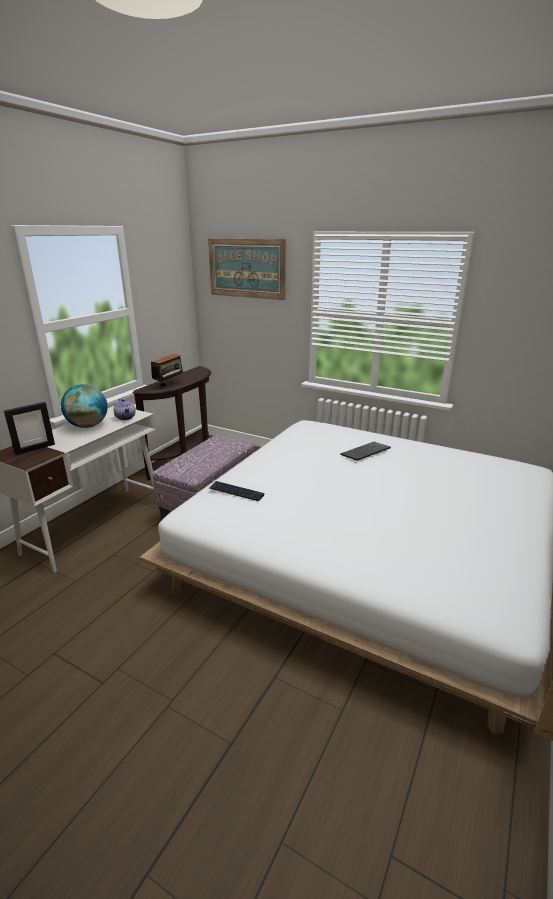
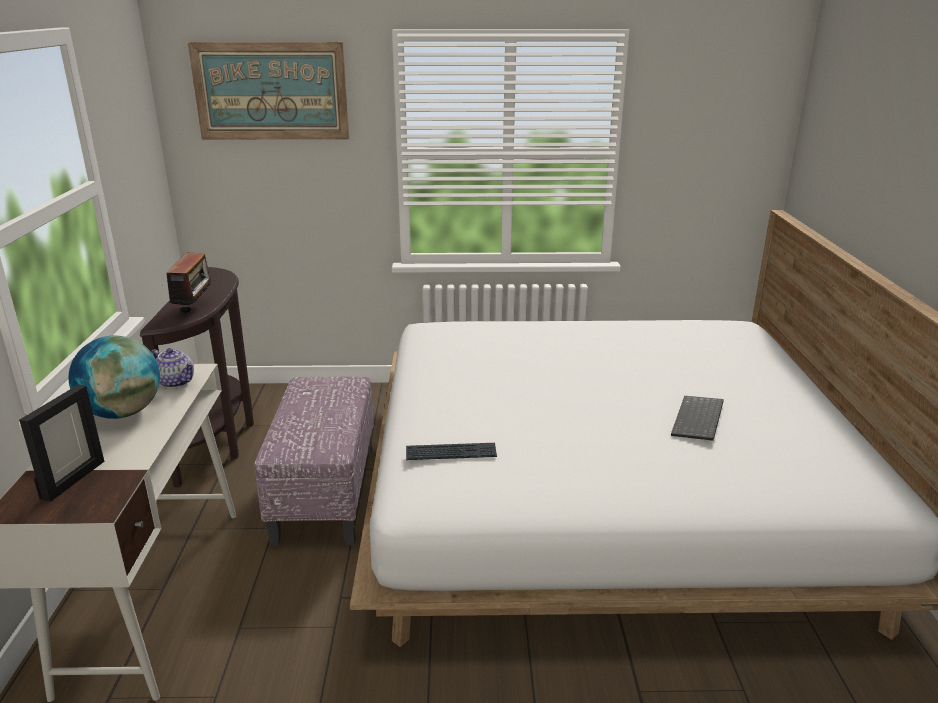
camera: 30 degrees left, 0 degrees up
keyboard [341,442,391,461] -> keyboard moved to [671,396,724,441]

